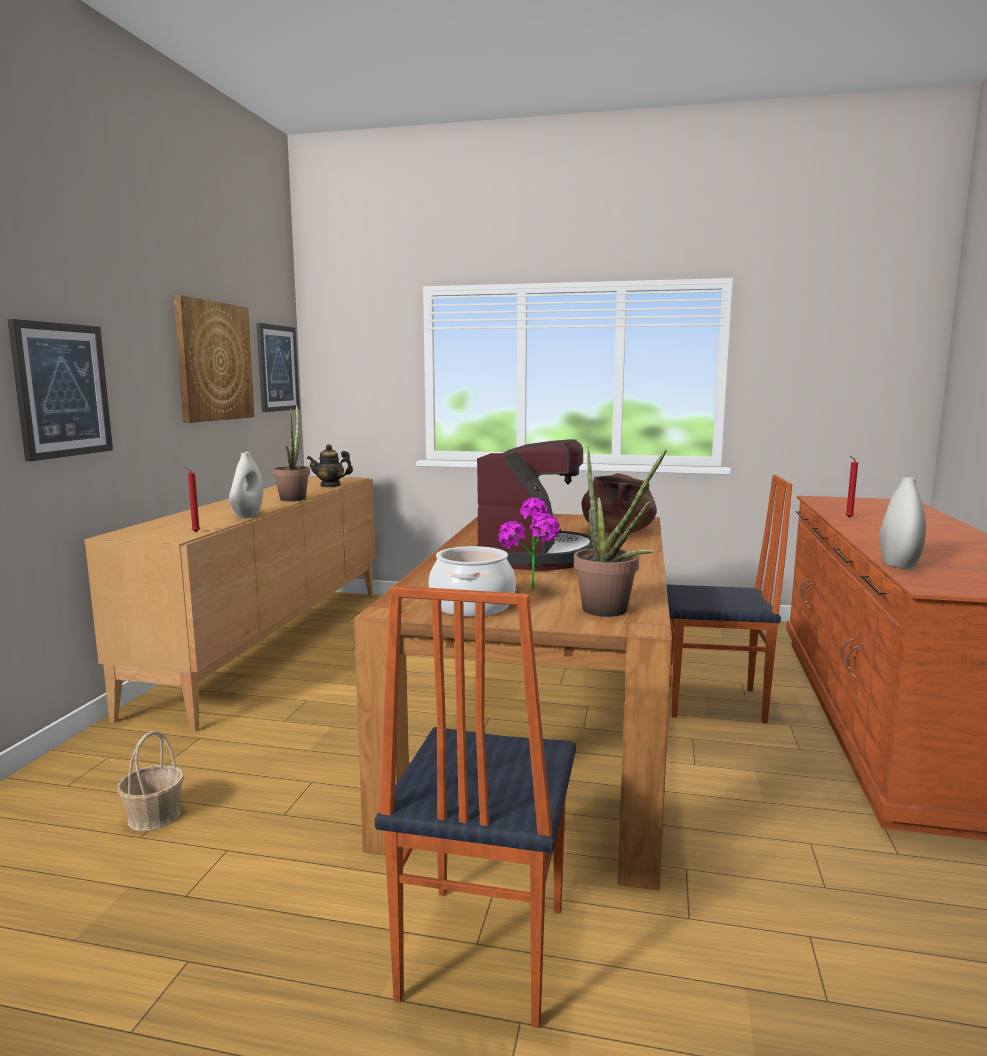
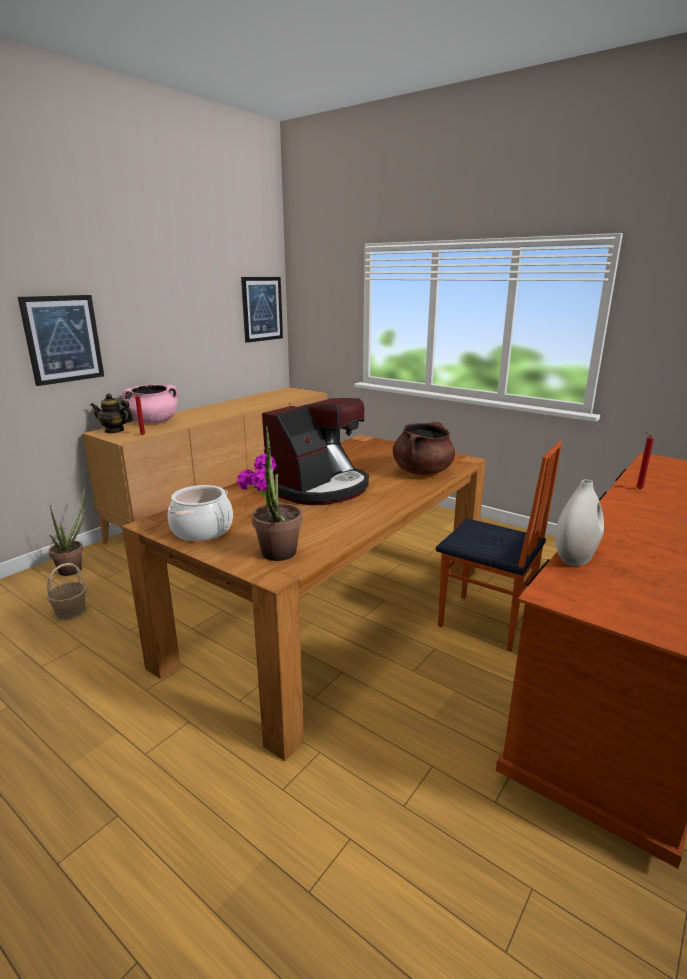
camera: 25 degrees right, 10 degrees up
picture [174,295,254,423] -> none
white vase [229,452,264,518] -> none
potted plant [273,404,310,501] -> potted plant moved to [49,487,86,576]
teapot [307,444,353,487] -> teapot moved to [90,393,133,433]
chair [375,586,576,1028] -> none
none -> pink cooking pot [122,384,178,424]

